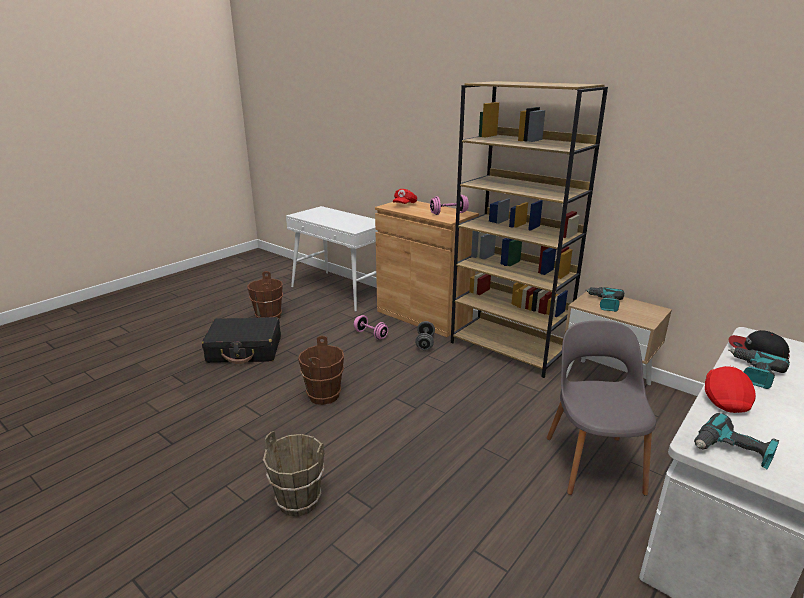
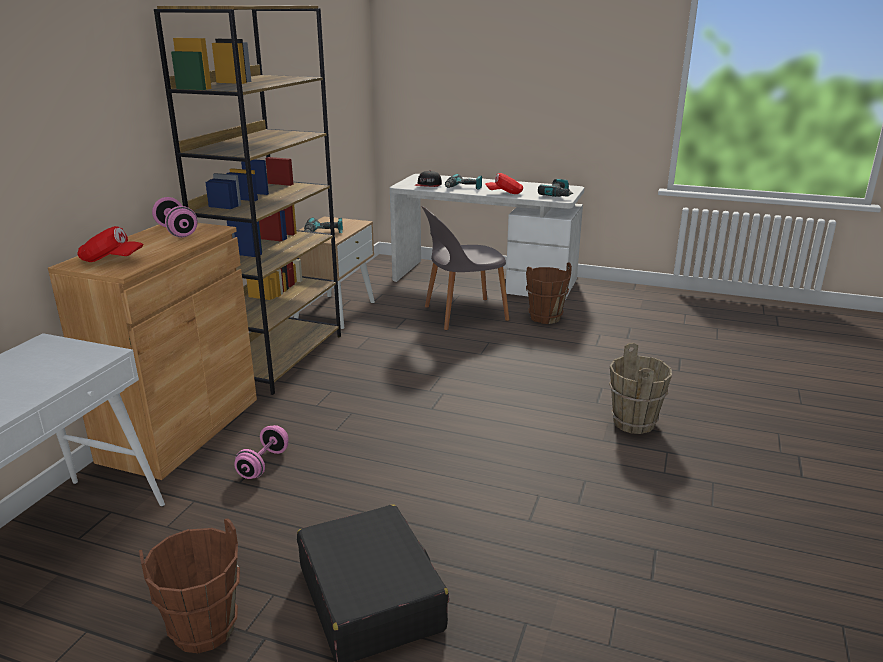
camera: 110 degrees left, 0 degrees up
brown bucket [298,336,344,405] -> brown bucket moved to [526,262,572,324]
grey dumbbell [415,321,435,350] -> none

